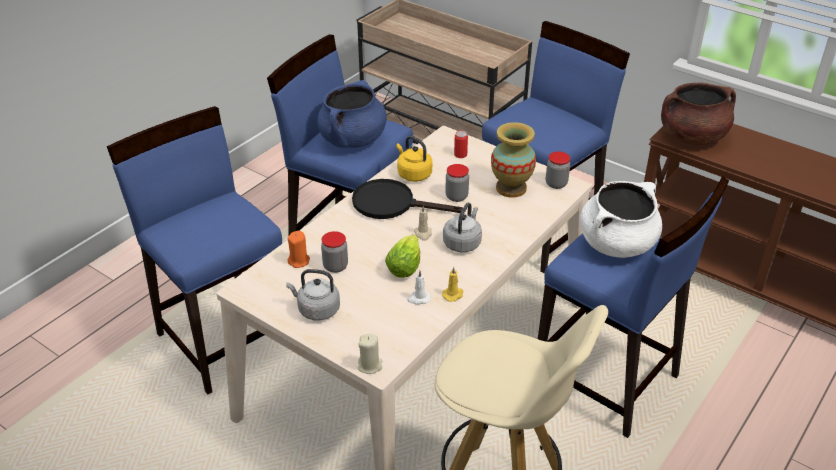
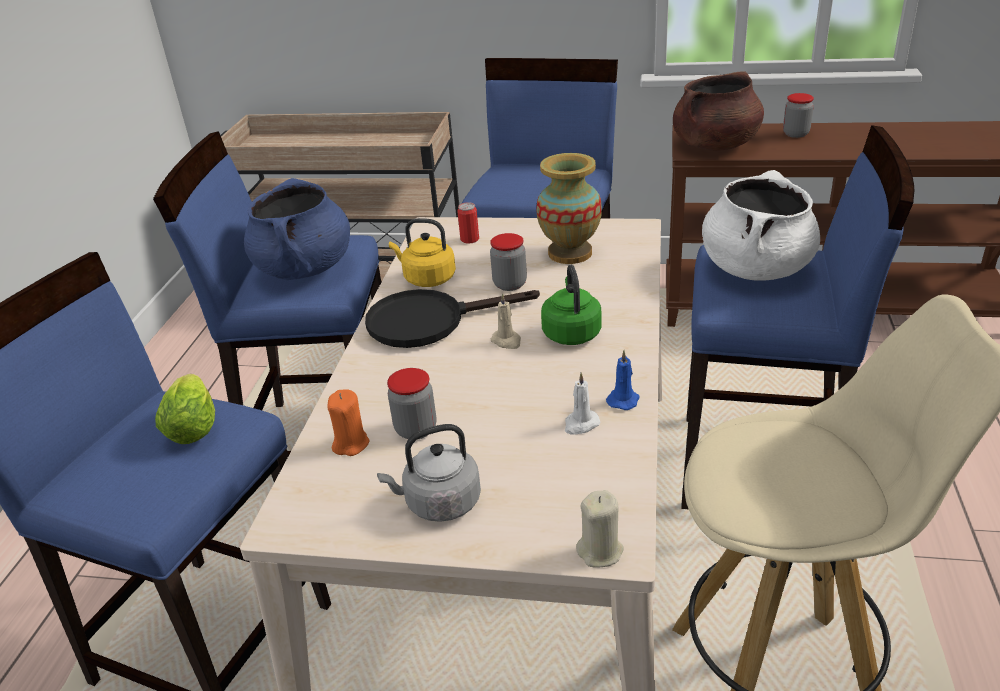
camera: 25 degrees left, 5 degrees down
lettuce [385,235,420,278] -> lettuce moved to [155,374,215,444]
yellow candle [442,267,464,302] -> blue candle [606,350,639,410]
grey kettle [443,203,482,252] -> green kettle [541,265,602,345]
jar [546,152,570,189] -> jar moved to [783,93,814,138]

